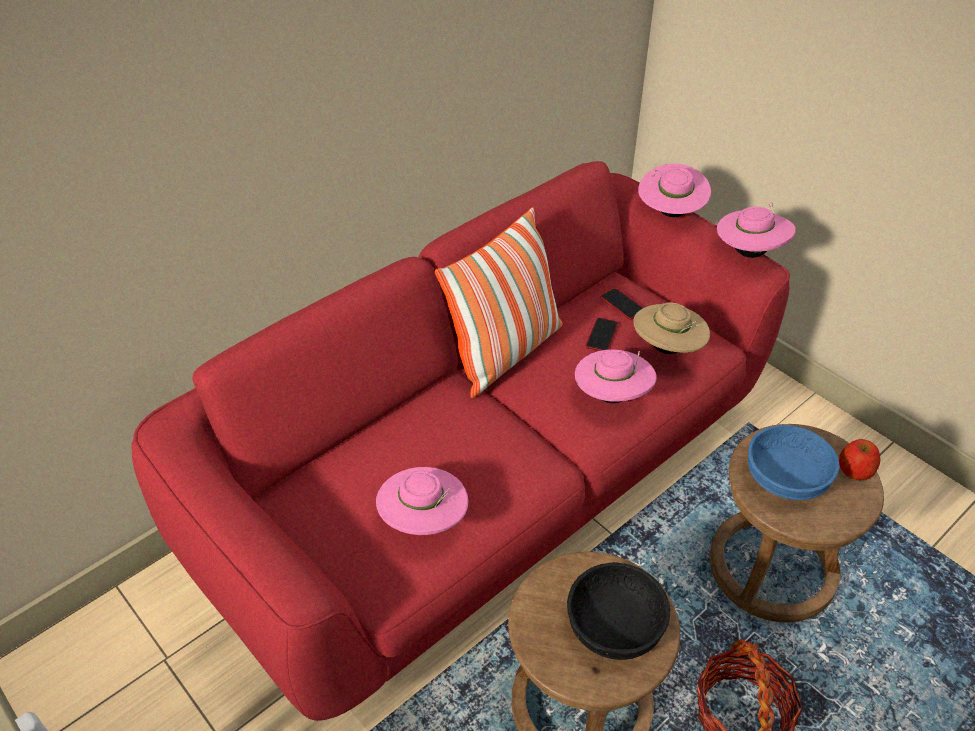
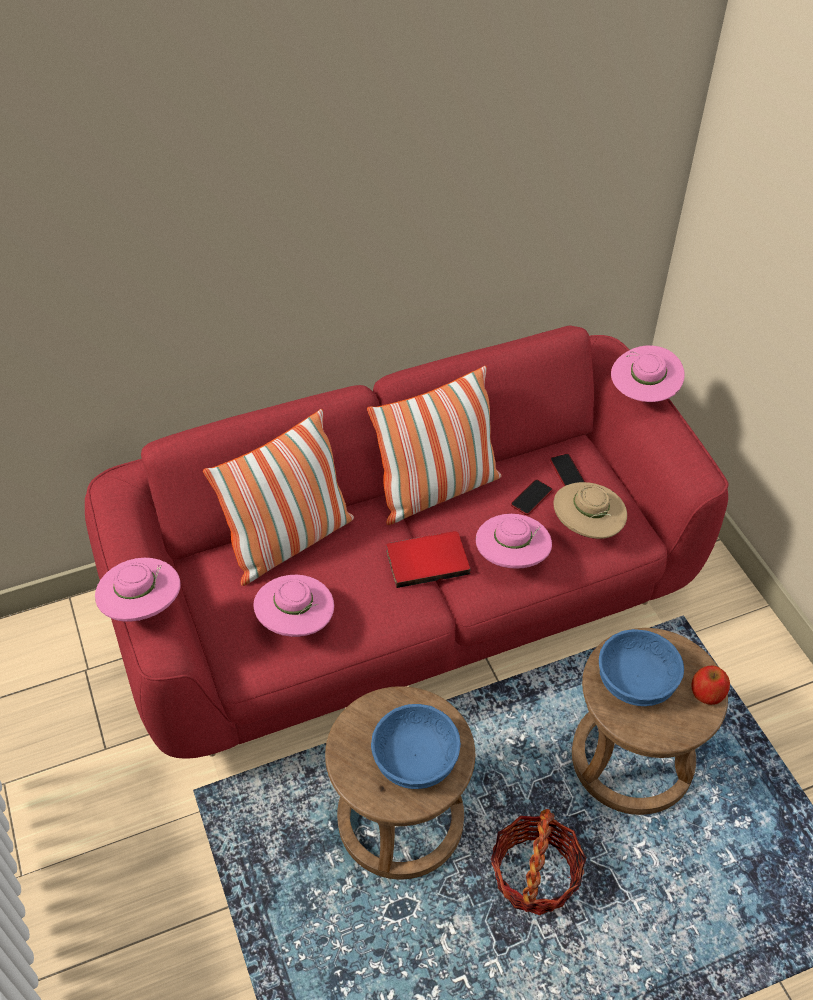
camera: 20 degrees right, 5 degrees up
black bowl [567,562,670,660] -> blue bowl [371,704,461,789]
pink hat [717,202,796,258] -> pink hat moved to [95,558,181,622]
none -> pillow [203,409,354,586]
none -> red book [386,531,471,588]

